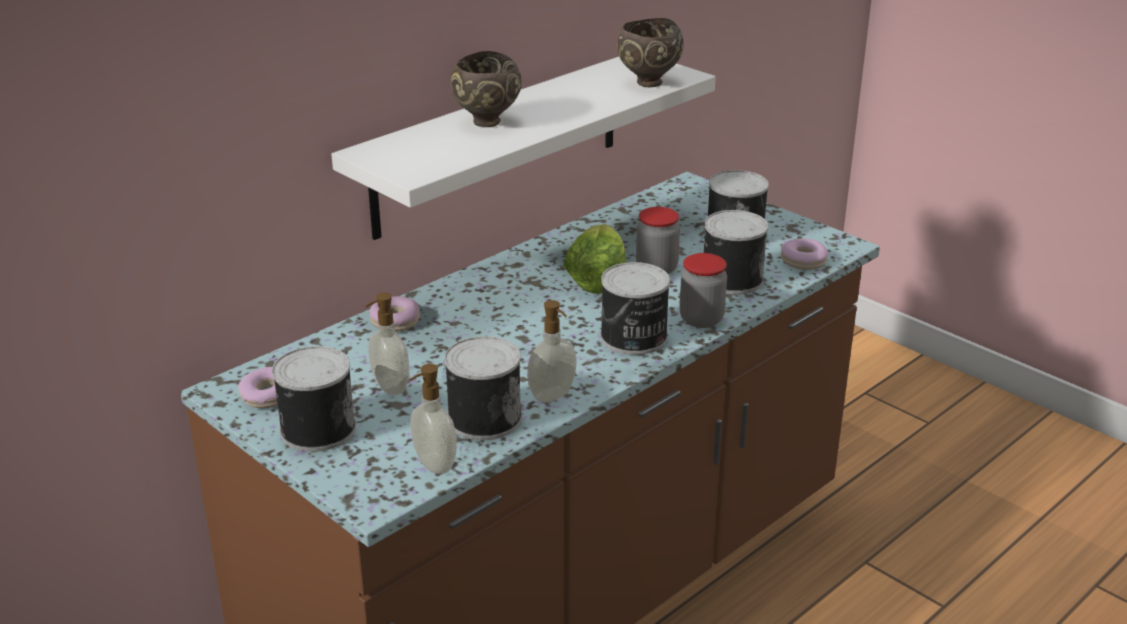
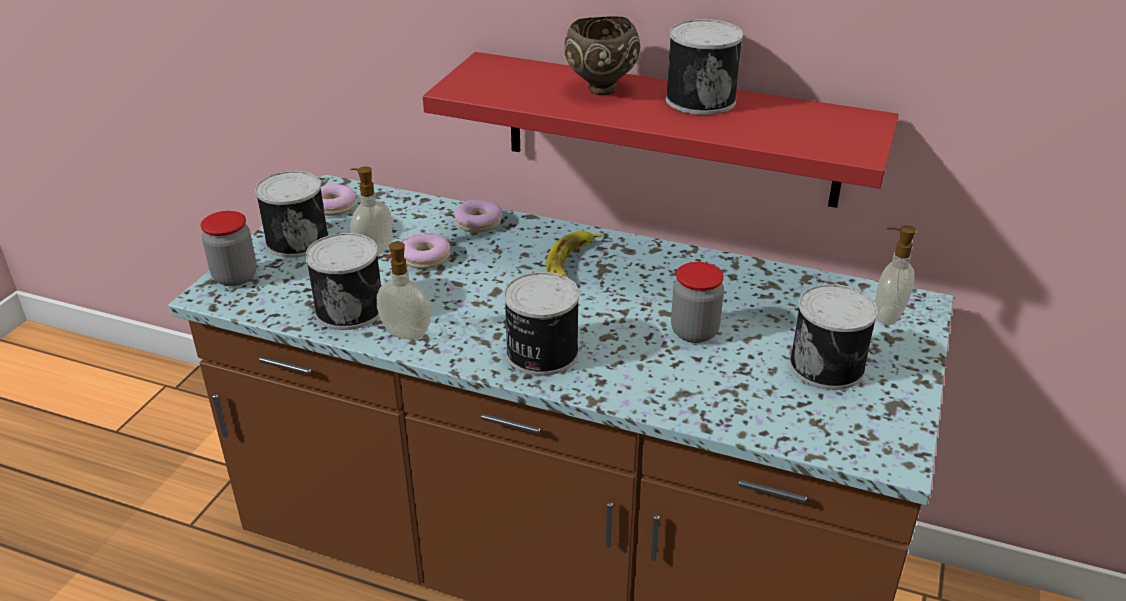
camera: 65 degrees right, 5 degrees up
white shelf [331,57,716,240] -> red shelf [423,52,899,208]
soap dispenser [409,364,457,474] -> soap dispenser moved to [875,225,916,325]
lettuce [563,224,626,294] -> none
brown bowl [617,18,684,87] -> none
jar [679,253,727,328] -> jar moved to [201,211,257,286]
can [704,210,768,295] -> can moved to [666,19,743,115]
donut [781,239,828,270] -> donut moved to [403,233,450,269]
none -> banana [546,231,602,278]

